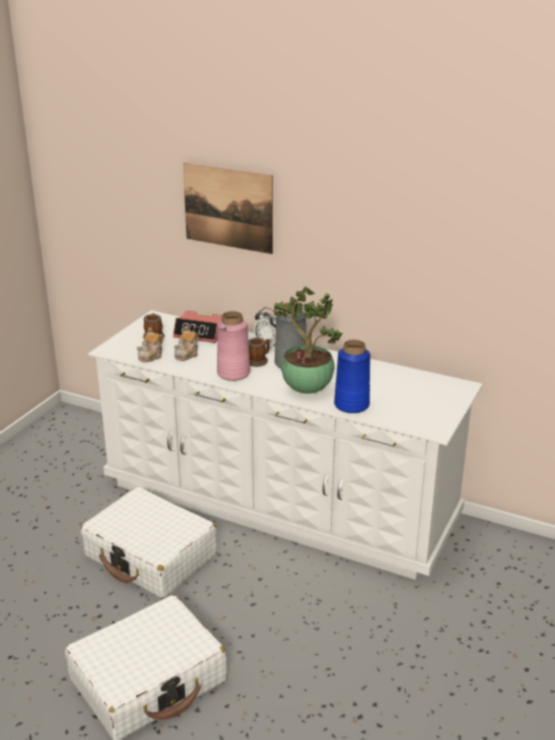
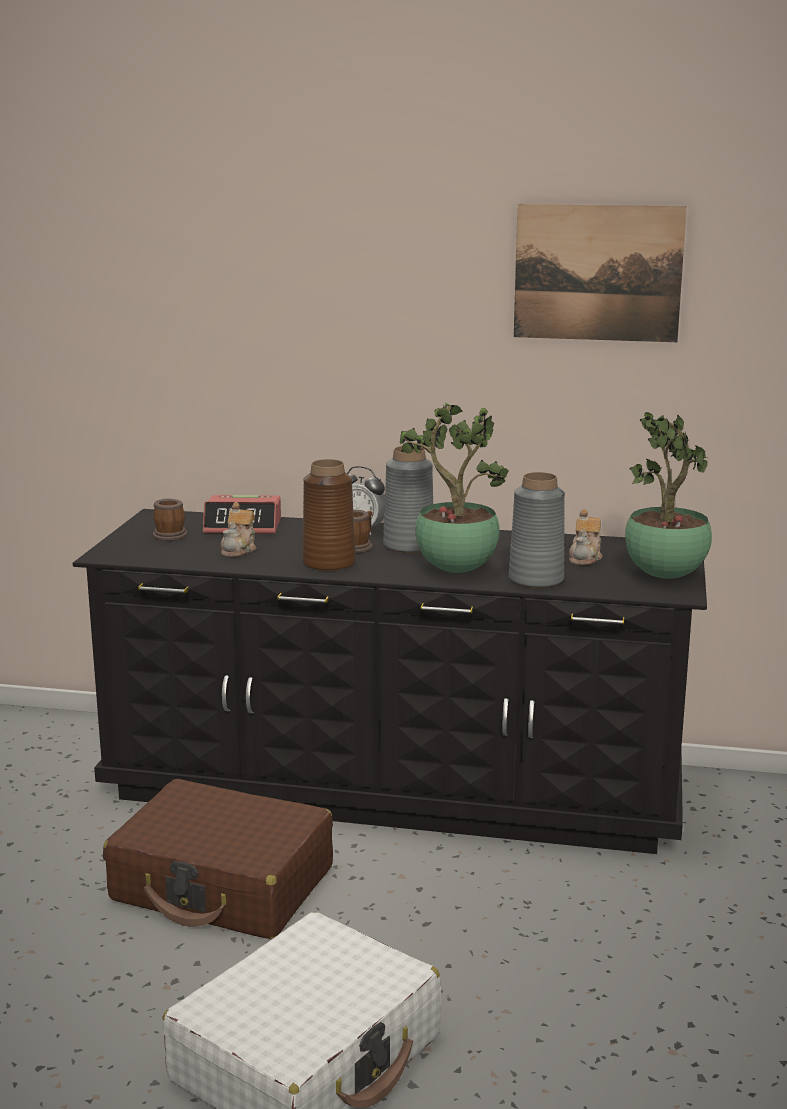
camera: 15 degrees left, 10 degrees down
white suitcase [81,487,217,598] -> brown suitcase [103,779,333,939]
white dresser [88,310,483,580] -> black dresser [73,509,707,854]
teapot [136,327,164,362] -> teapot moved to [569,509,603,565]
picture [183,163,273,254] -> picture moved to [514,204,687,342]
pink vase [217,311,250,381] -> brown vase [302,459,356,571]
blue vase [334,340,370,413] -> grey vase [509,472,565,588]
none -> potted plant [625,412,712,579]

